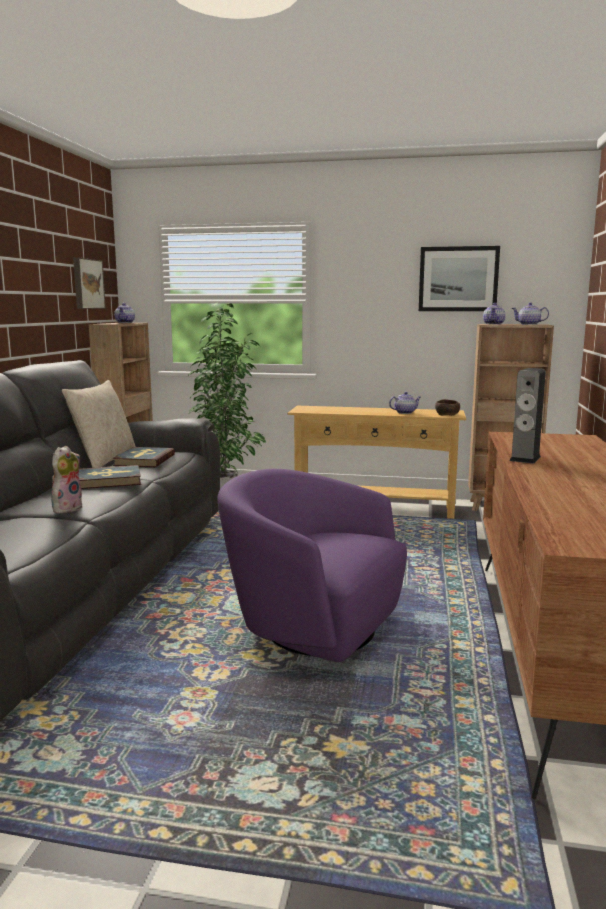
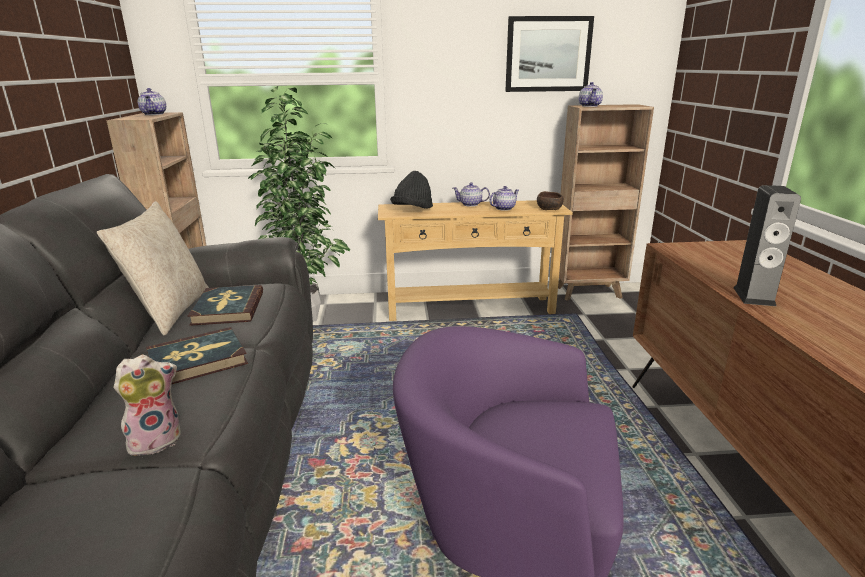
camera: 15 degrees left, 10 degrees up
plush toy [51,446,83,513] -> plush toy turned 45 degrees clockwise [113,354,181,456]
picture [73,257,106,309] -> none
teapot [512,303,549,325] -> teapot moved to [453,182,490,207]
none -> black hat [390,171,433,208]

